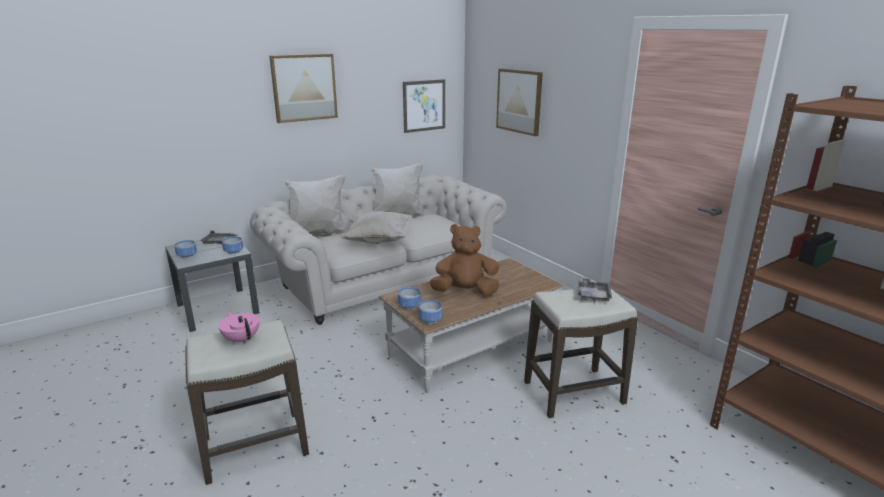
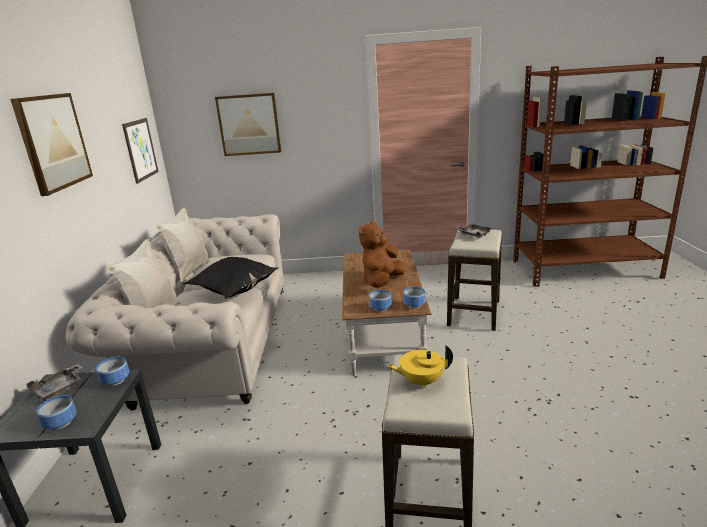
camera: 55 degrees left, 0 degrees up
pink teapot [218,311,260,344] -> yellow teapot [388,345,453,388]
white pillow [338,211,412,244] -> black pillow [183,257,279,298]

